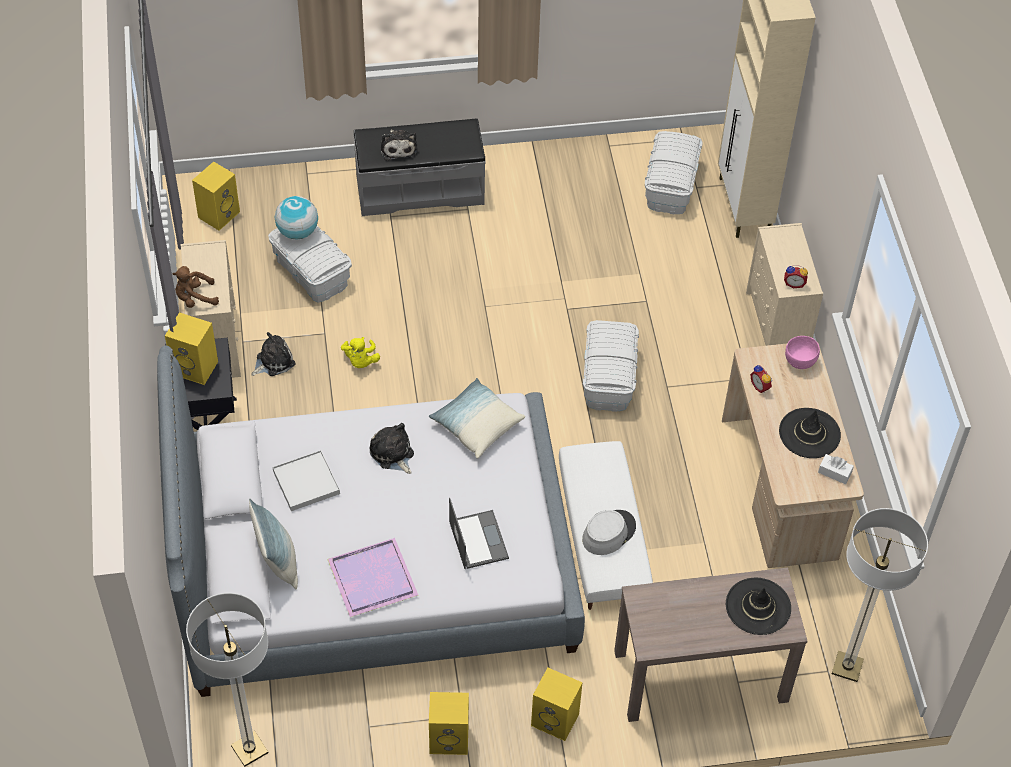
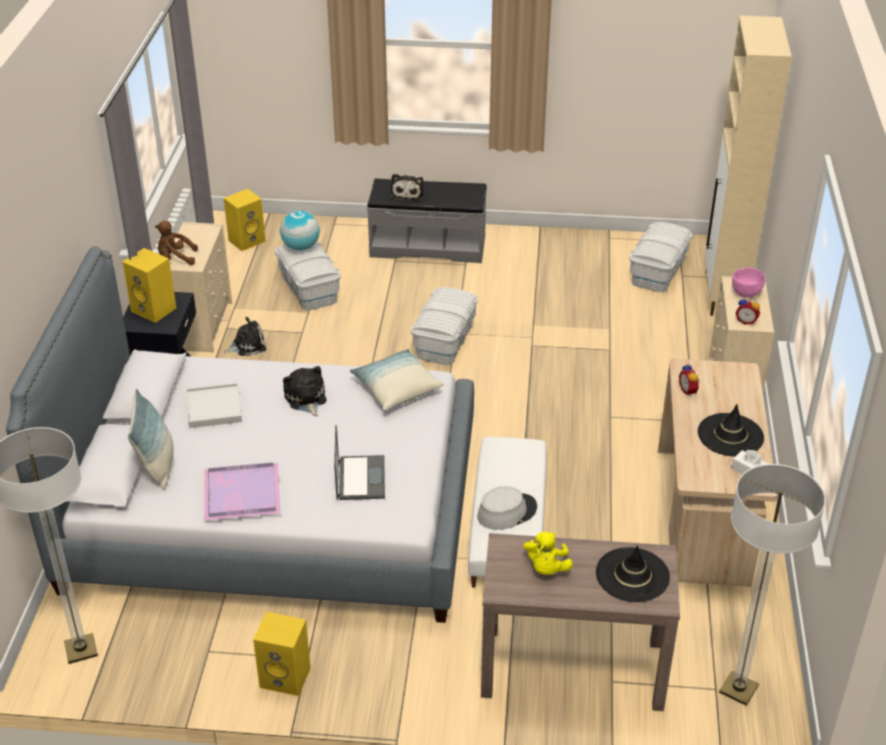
camera: 15 degrees right, 15 degrees down
yellow plush toy [341,337,380,368] -> yellow plush toy moved to [523,532,573,575]
yellow speaker [531,667,582,741] -> none
white storage box [583,320,639,412] -> white storage box moved to [411,287,478,365]
pink bowl [785,336,820,369] -> pink bowl moved to [732,268,765,297]

